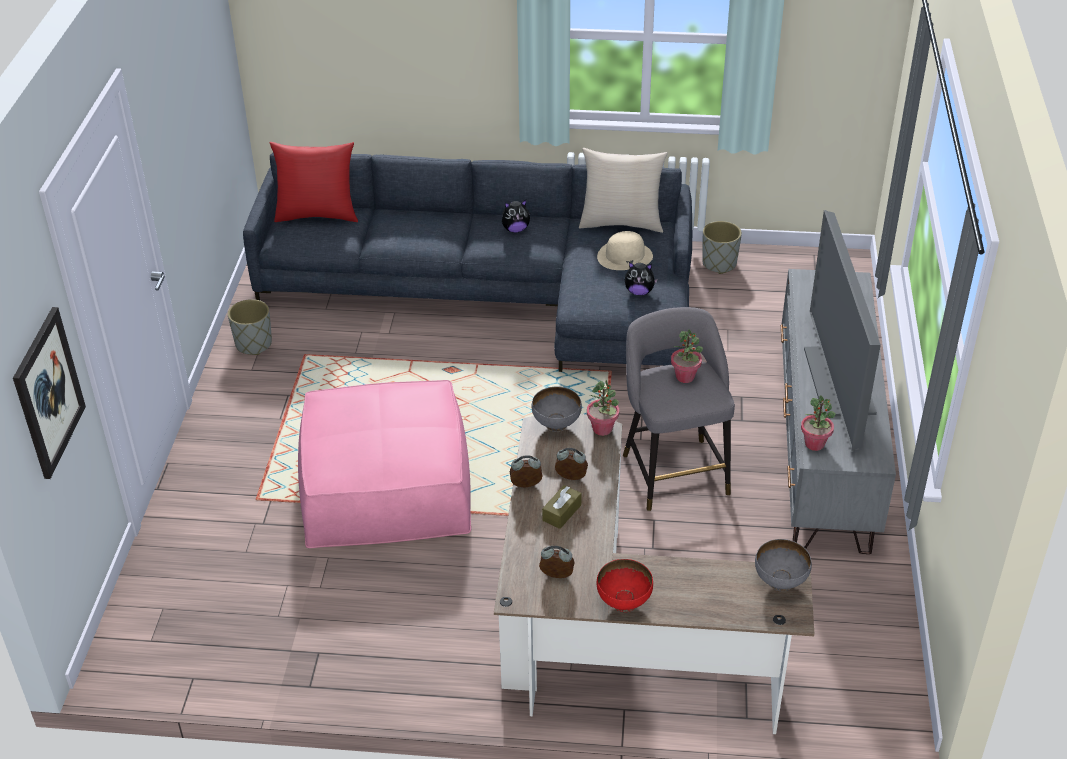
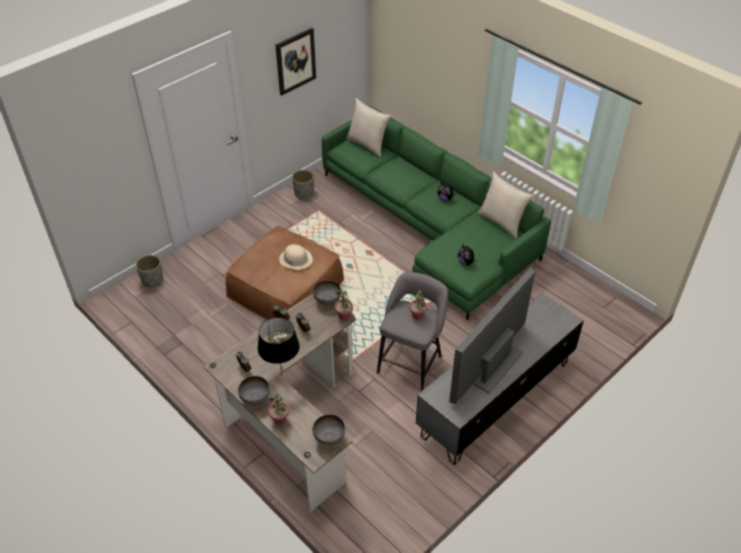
camera: 40 degrees right, 5 degrees up
picture [13,307,86,479] -> picture moved to [275,28,316,96]
grey sofa [243,153,692,372] -> green sofa [322,104,551,320]
red pillow [269,142,358,222] -> beige pillow [346,98,391,157]
pink ottoman [298,380,471,548] -> brown ottoman [226,226,344,320]
beige hat [597,231,653,270] -> beige hat moved to [279,244,313,270]
red bowl [597,559,653,612] -> grey bowl [238,376,270,405]
grey planter [702,221,742,274] -> grey planter moved to [136,255,163,287]
potted plant [801,395,836,451] -> potted plant moved to [268,393,289,425]
none -> black table lamp [257,317,300,371]

